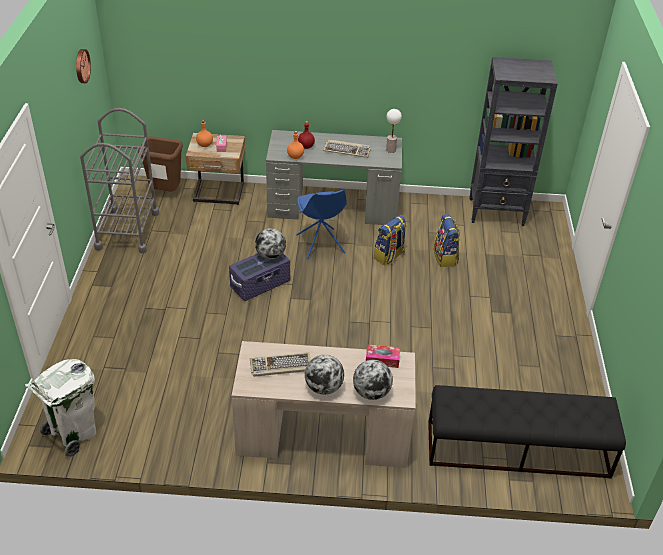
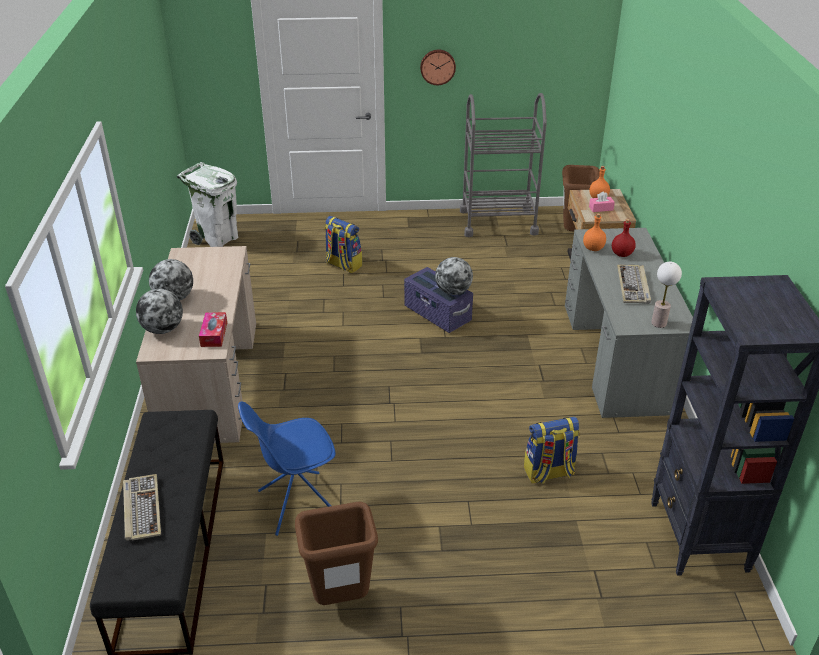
camera: 85 degrees right, 5 degrees down
wall clock [76,49,91,83] -> wall clock moved to [420,50,456,85]
keyboard [250,352,311,377] -> keyboard moved to [123,474,161,541]
blue chair [296,190,347,259] -> blue chair moved to [238,401,335,536]
backpack [374,215,407,265] -> backpack moved to [324,216,362,273]
none -> brown trash can [295,501,378,605]

